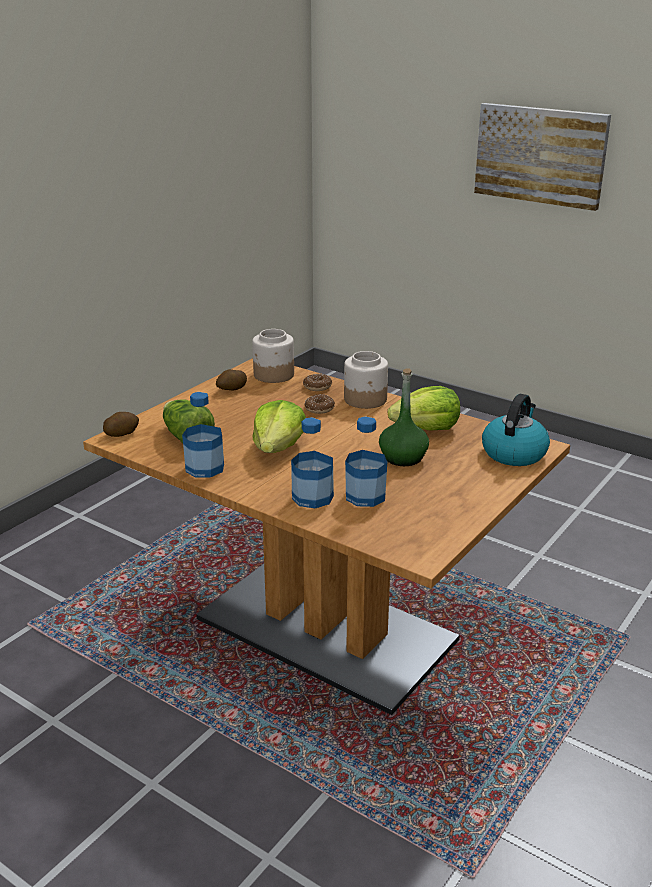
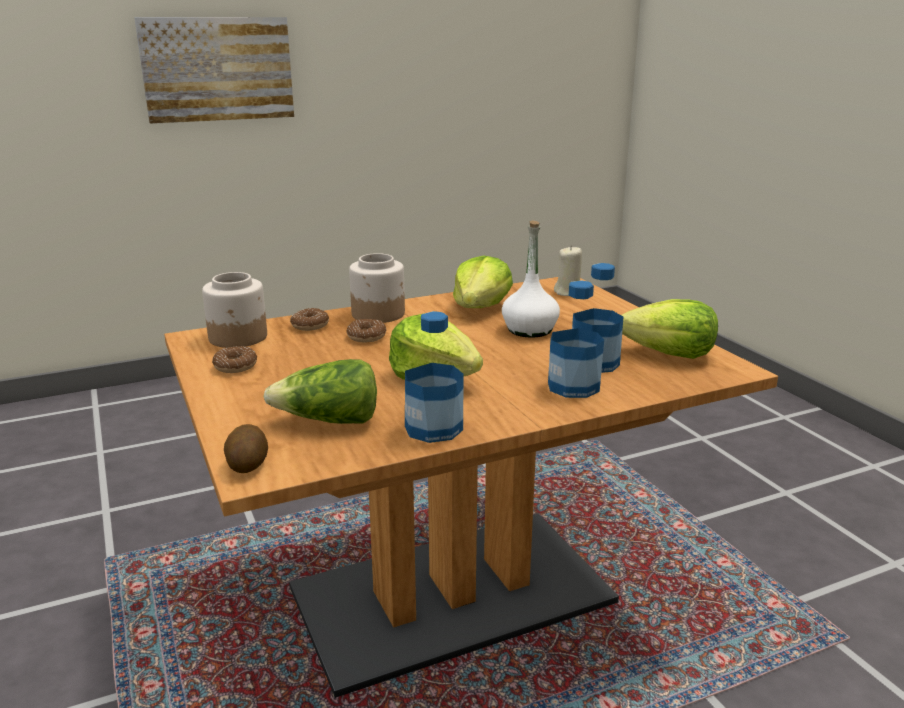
camera: 60 degrees left, 5 degrees down
potato [216,369,247,390] -> donut [212,346,257,373]
green bottle [379,368,429,466] -> white bottle [502,220,560,338]
kettle [482,394,550,466] -> beige candle [554,246,582,296]
none -> lettuce [621,299,718,359]

